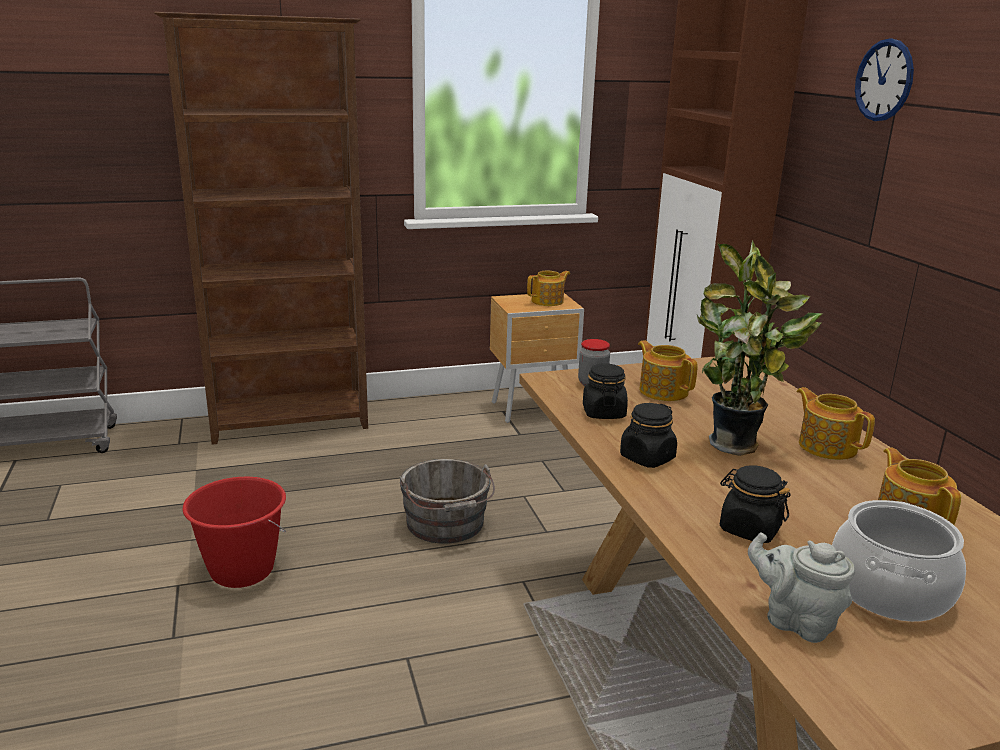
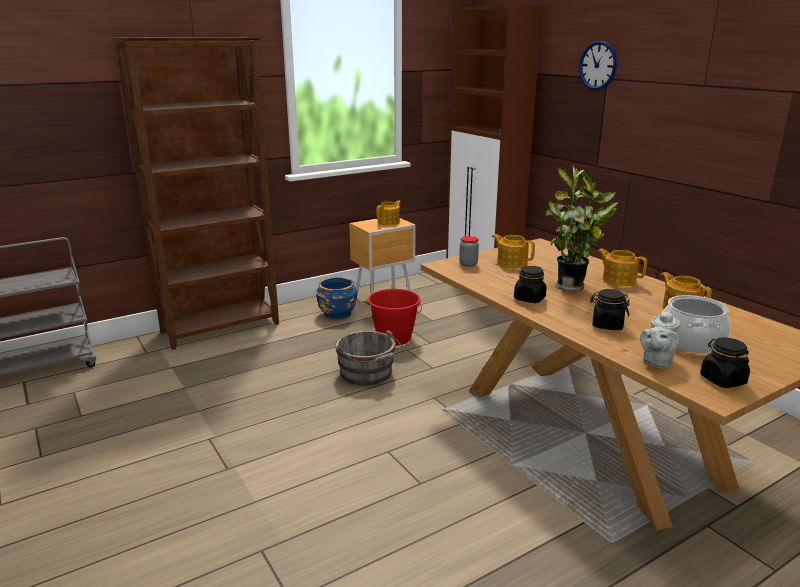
camera: 15 degrees left, 0 degrees up
red bucket [182,477,286,588] -> red bucket moved to [368,289,422,346]
black jar [583,363,628,419] -> black jar moved to [700,338,750,388]
grey teapot [748,532,855,643] -> grey teapot turned 75 degrees counterclockwise [640,310,680,368]
none -> blue planter [316,277,357,320]

